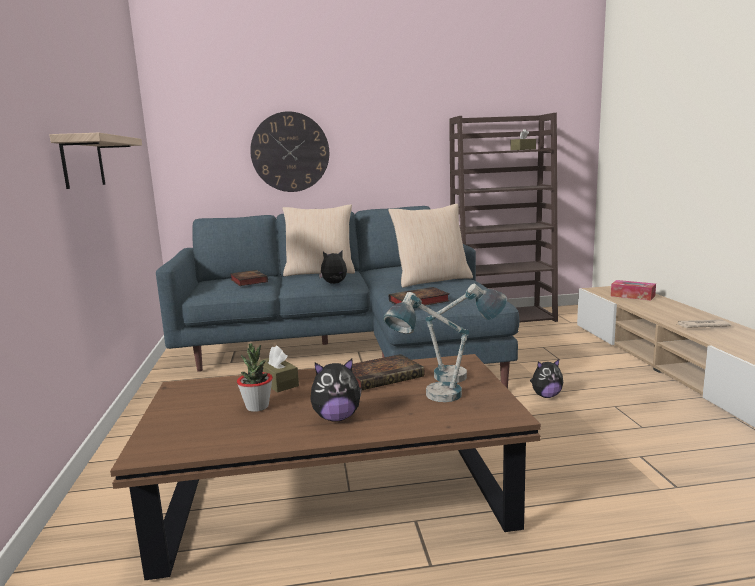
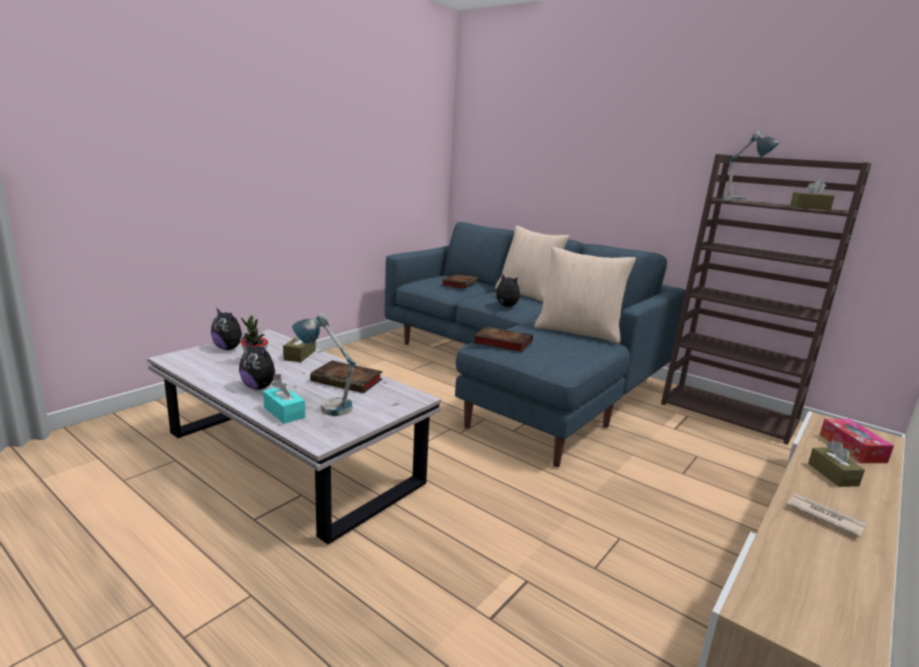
camera: 45 degrees right, 5 degrees up
shelf [50,133,142,189] -> none
brown coffee table [110,354,541,580] -> white coffee table [147,329,441,545]
wall clock [250,111,329,192] -> none
table lamp [425,284,507,383] -> table lamp moved to [722,131,780,202]
plush toy [530,359,563,398] -> plush toy moved to [211,309,245,350]
none -> turquoise tissue box [263,378,305,424]
none -> brown tissue box [808,442,865,487]

